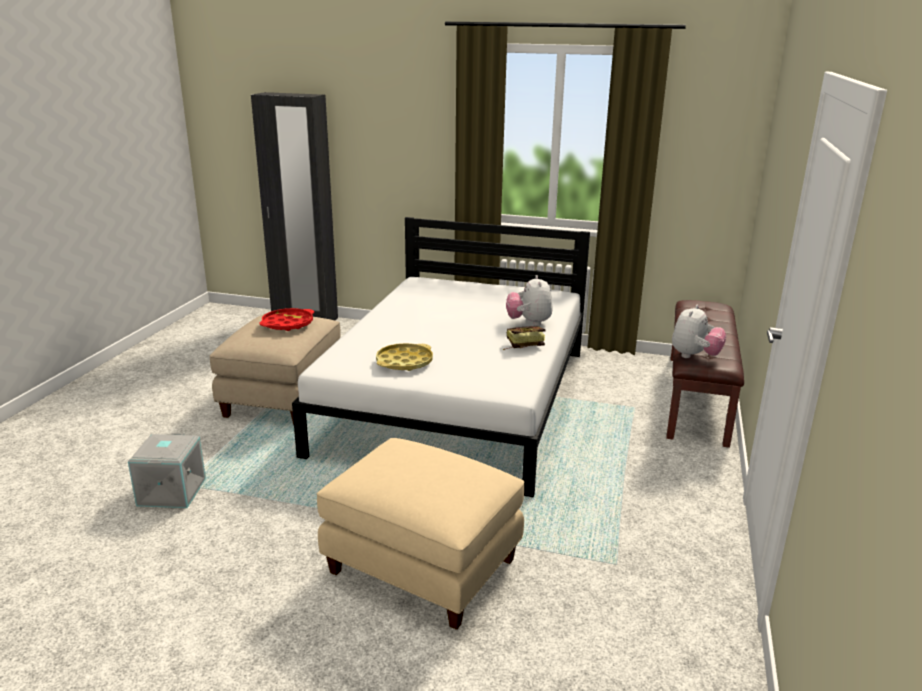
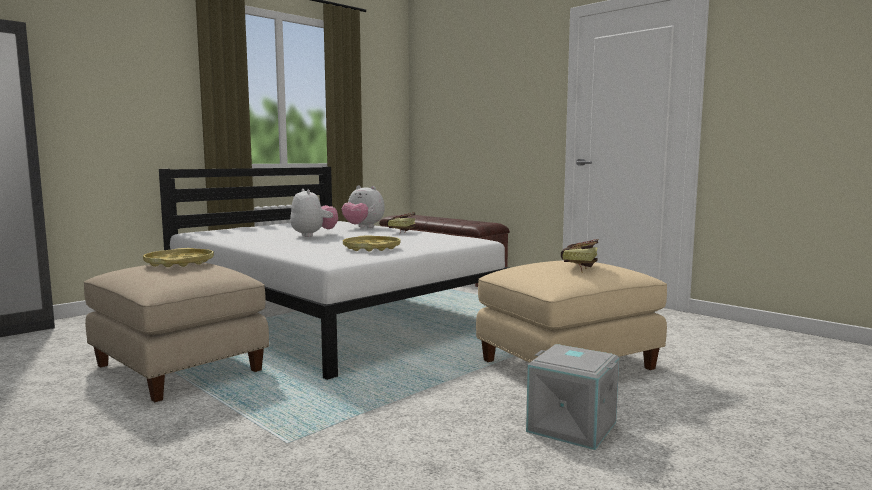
camera: 60 degrees left, 15 degrees down
grey storage box [128,433,206,508] -> grey storage box moved to [526,344,619,450]
red tray [260,308,314,331] -> yellow tray [143,248,214,267]
plush toy [672,305,726,358] -> plush toy moved to [290,189,338,237]
none -> book [561,239,598,273]

